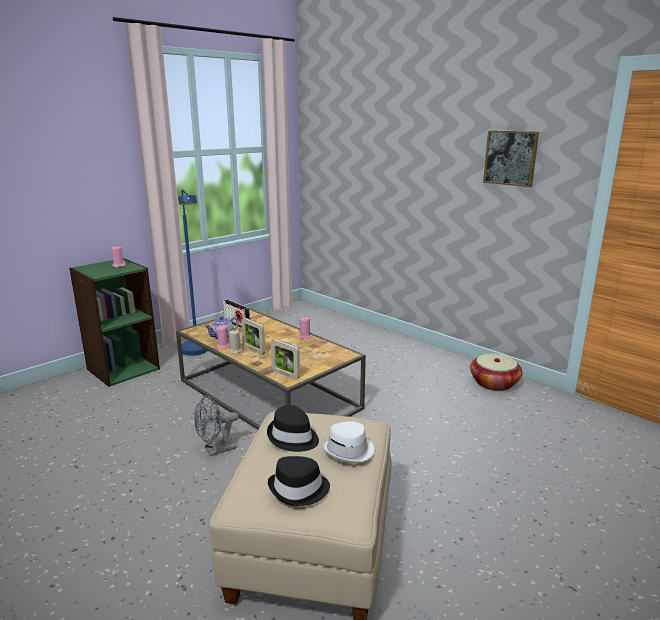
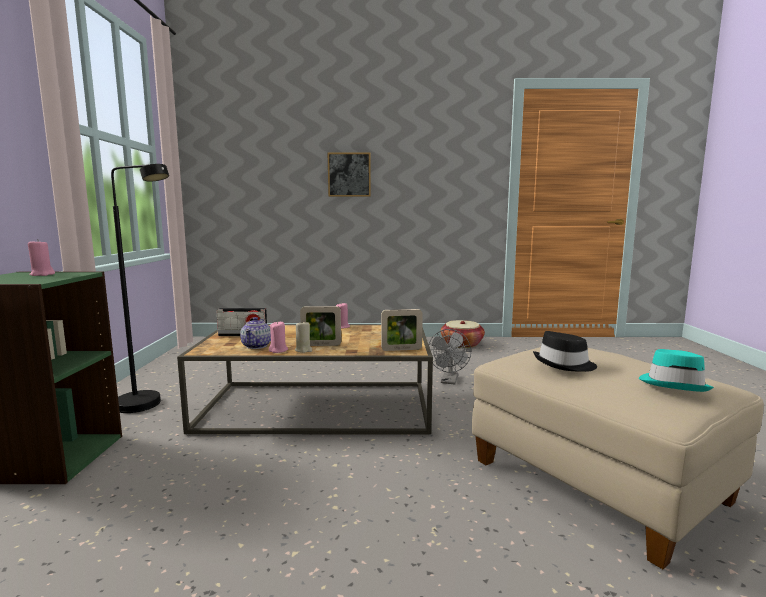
camera: 45 degrees left, 10 degrees down
blue floor lamp [178,189,207,356] -> black floor lamp [111,164,169,413]
grey fan [194,395,239,456] -> grey fan moved to [429,329,471,384]
black hat [268,456,330,506] -> turquoise hat [639,349,714,392]
white hat [322,421,374,463] -> none
picture [483,130,539,187] -> picture moved to [328,153,371,197]

